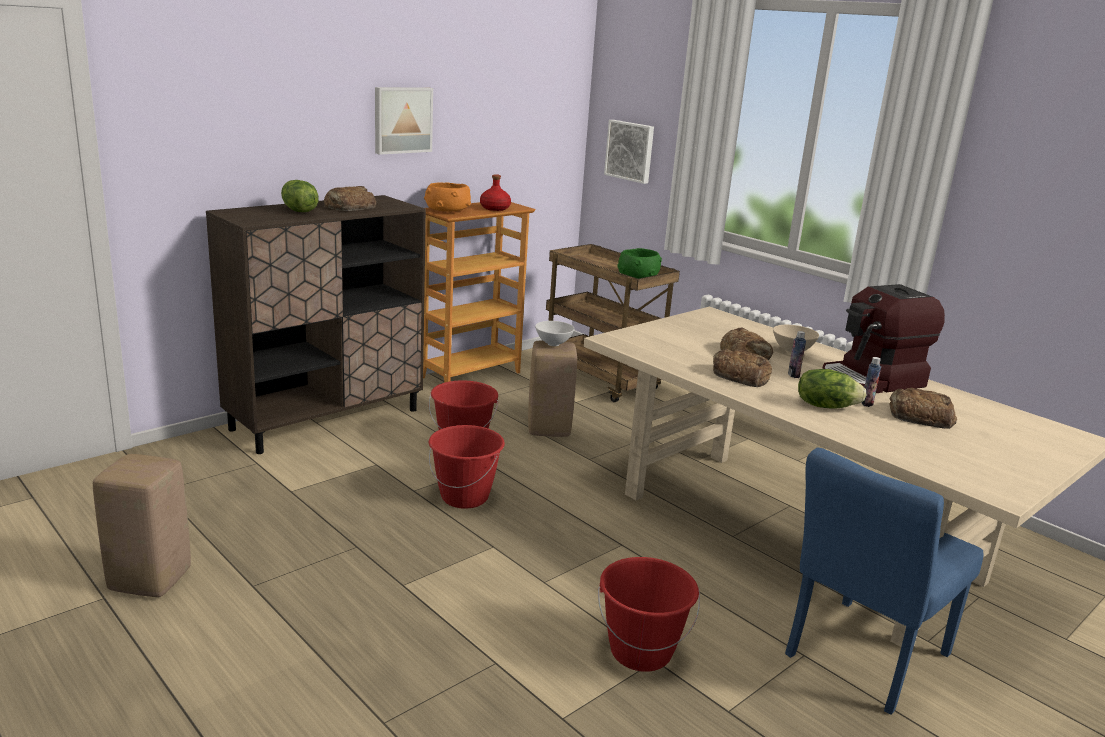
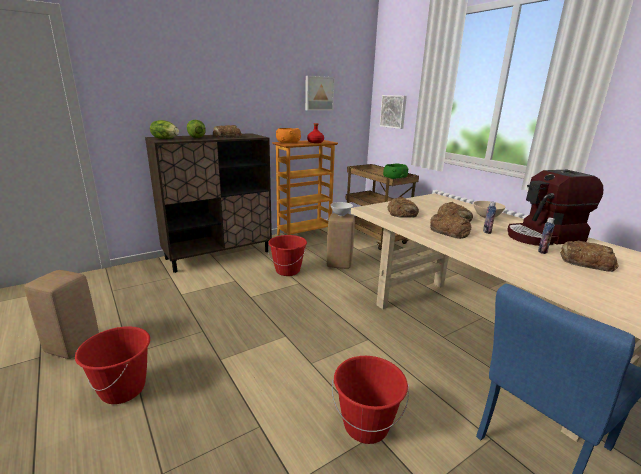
camera: 10 degrees right, 0 degrees up
picture [375,87,433,155] -> picture moved to [305,76,335,110]
red bucket [428,425,505,509] -> red bucket moved to [75,326,150,404]
lettuce [798,369,866,409] -> lettuce moved to [150,120,179,139]
none -> bread [388,197,419,218]

